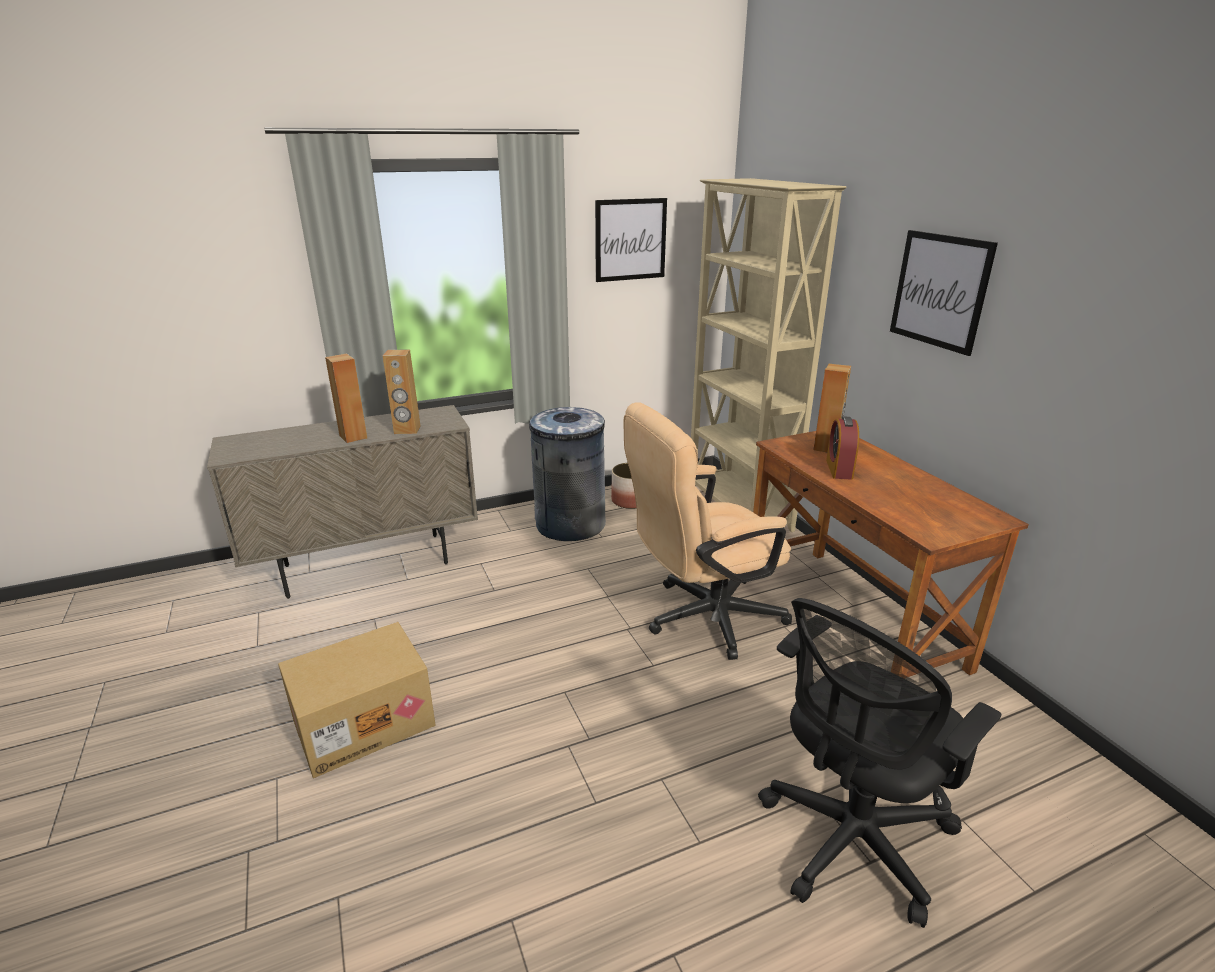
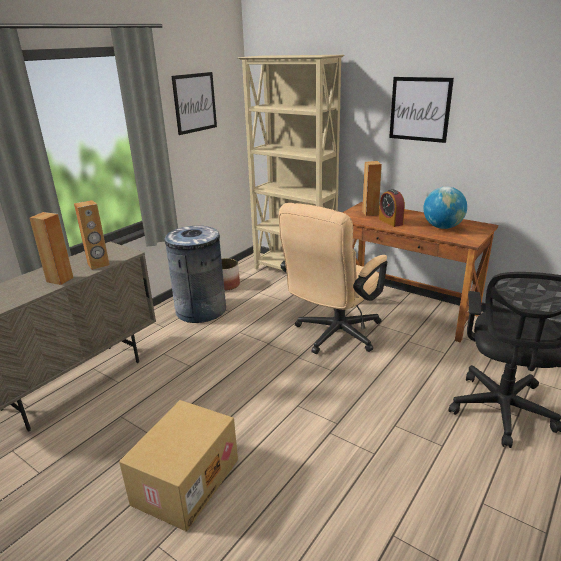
camera: 30 degrees left, 0 degrees up
none -> globe [423,187,467,229]

